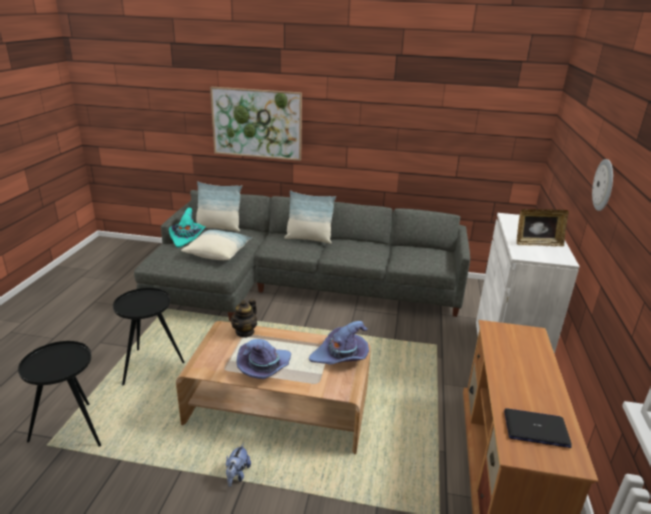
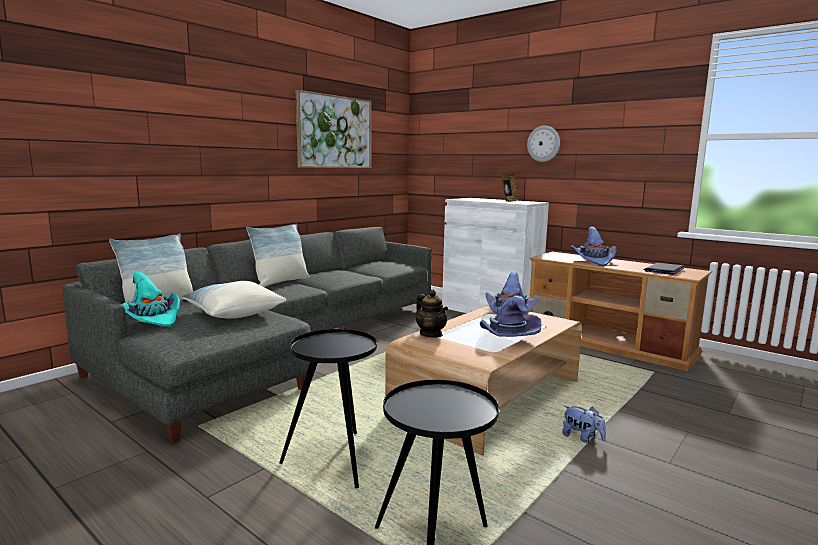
camera: 60 degrees left, 15 degrees down
picture [210,87,302,161] -> picture moved to [296,90,371,168]
none -> purple hat [571,227,617,266]

